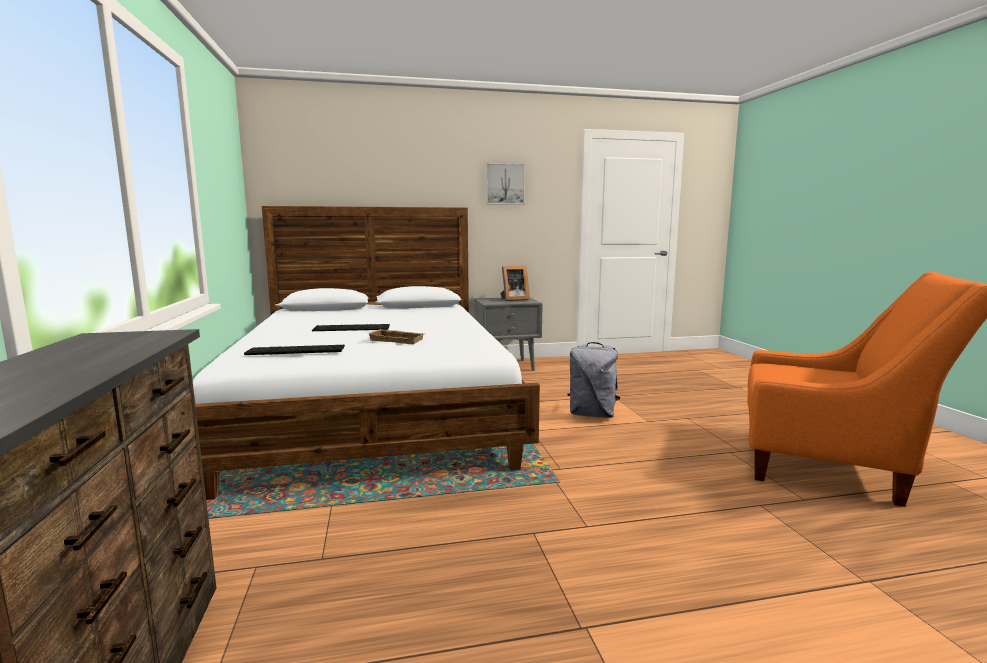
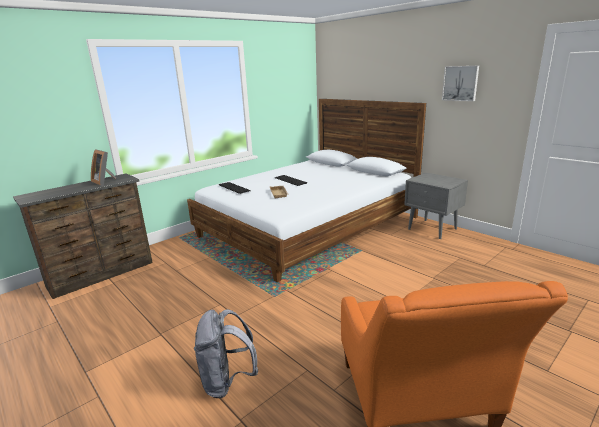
camera: 60 degrees right, 10 degrees up
picture frame [500,266,530,301] -> picture frame moved to [91,149,116,186]
grey backpack [568,342,621,418] -> grey backpack moved to [194,309,258,398]

